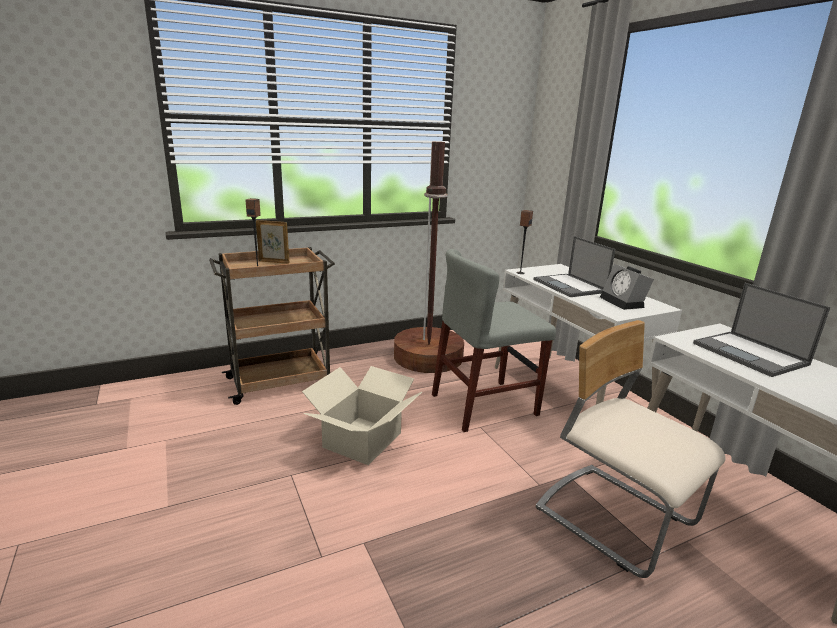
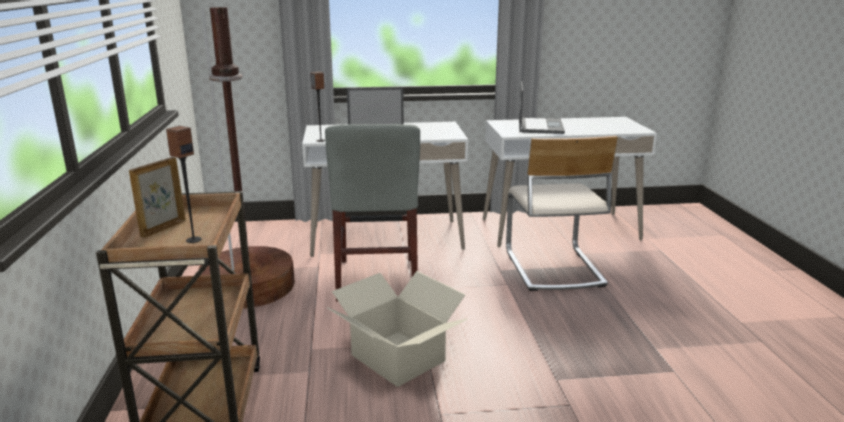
camera: 70 degrees left, 0 degrees up
beige chair [536,320,726,578] -> beige chair turned 75 degrees counterclockwise [506,136,618,291]
alarm clock [600,264,654,310] -> none
laptop [693,283,830,377] -> laptop turned 75 degrees counterclockwise [519,81,565,134]

